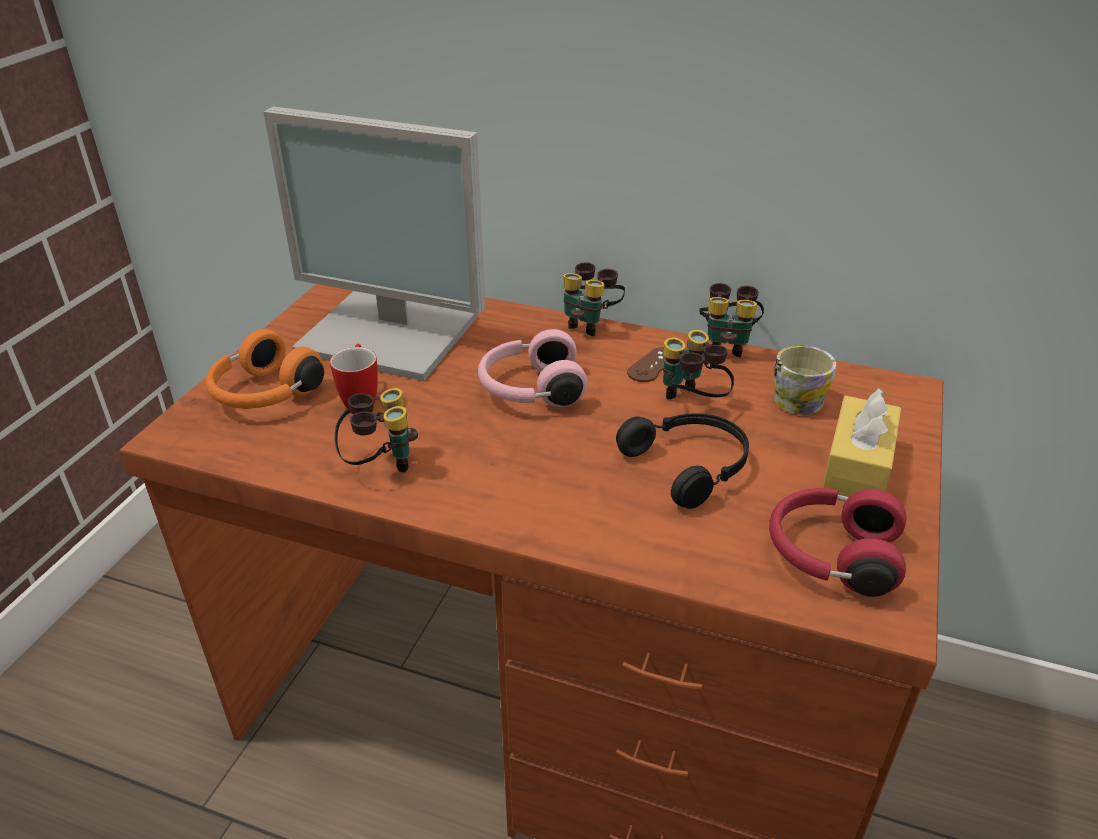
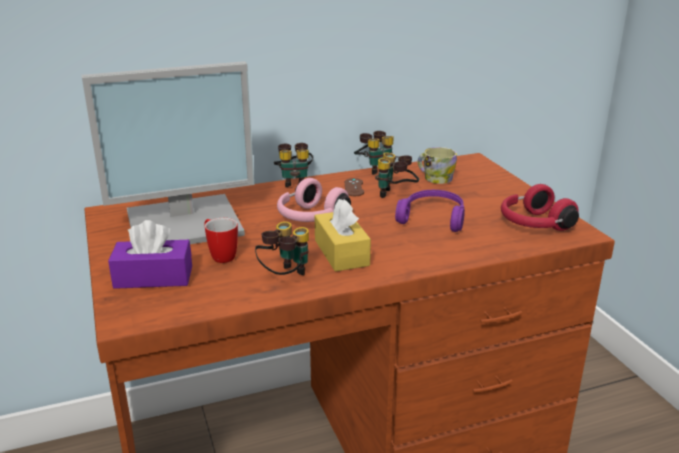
camera: 40 degrees left, 10 degrees down
orange headphones [206,329,324,409] -> purple tissue box [108,220,192,289]
black headphones [616,413,749,509] -> purple headphones [395,190,465,232]
yellow tissue box [822,389,901,497] -> yellow tissue box moved to [315,199,371,272]

